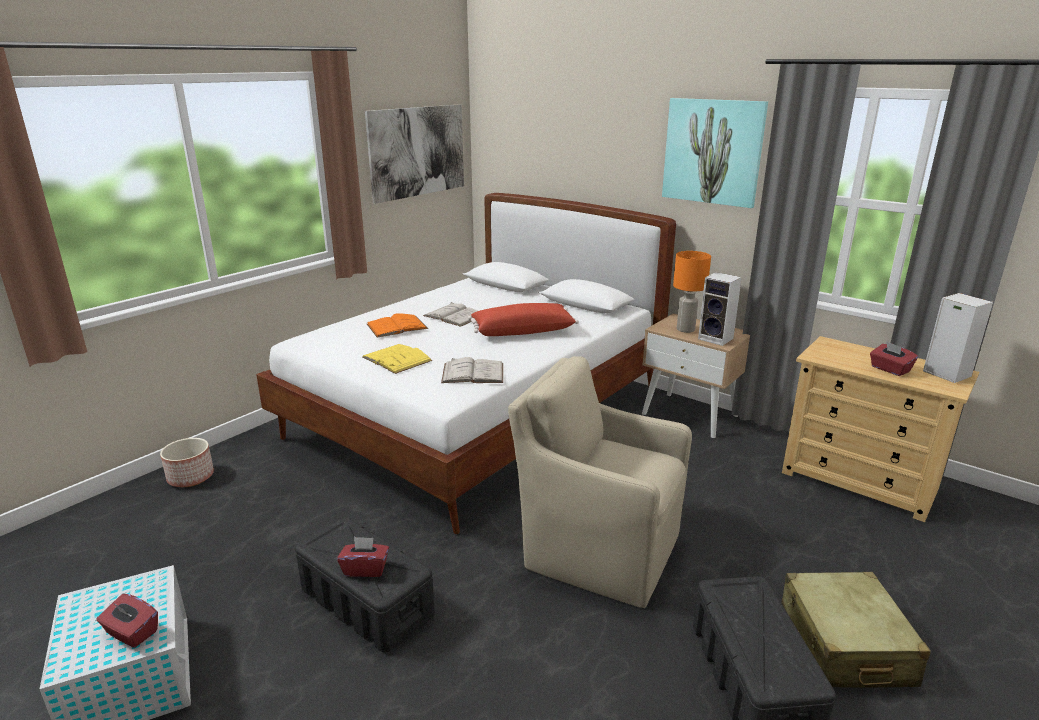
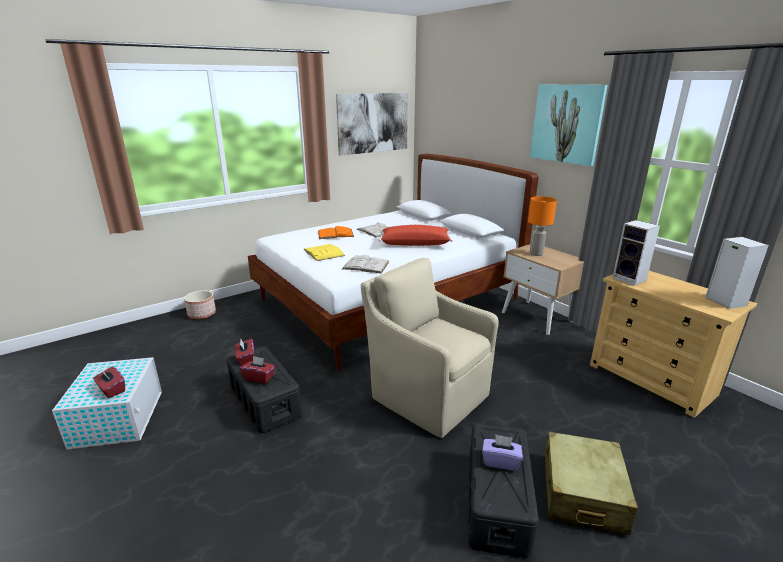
camera: 15 degrees right, 0 degrees up
speaker [698,272,742,346] -> speaker moved to [612,220,660,286]
red tissue box [870,342,918,376] -> red tissue box moved to [235,338,254,366]
none -> purple tissue box [482,435,523,471]

